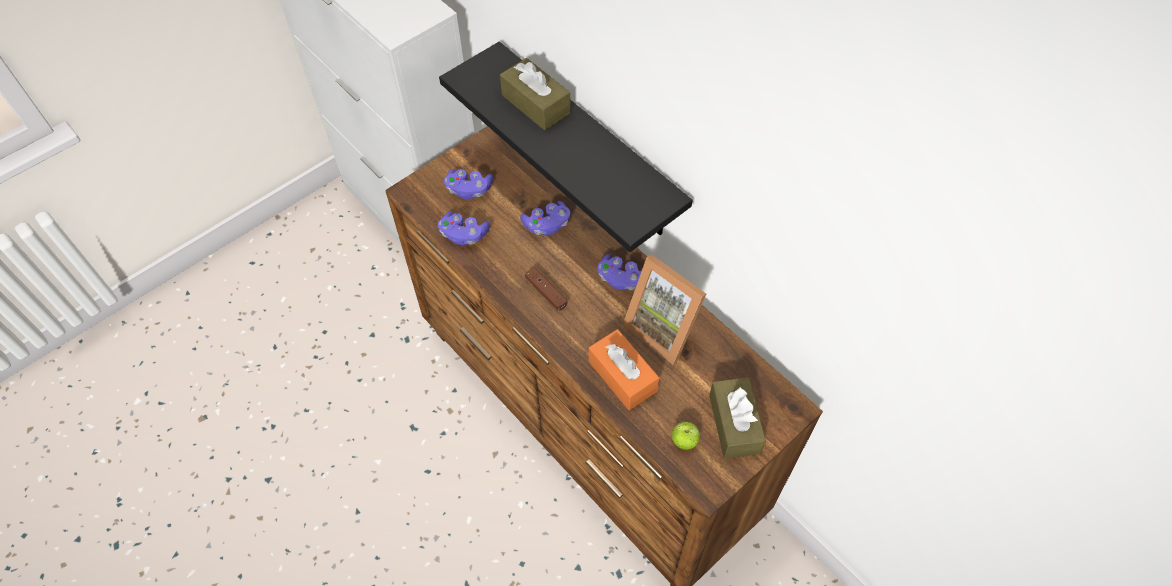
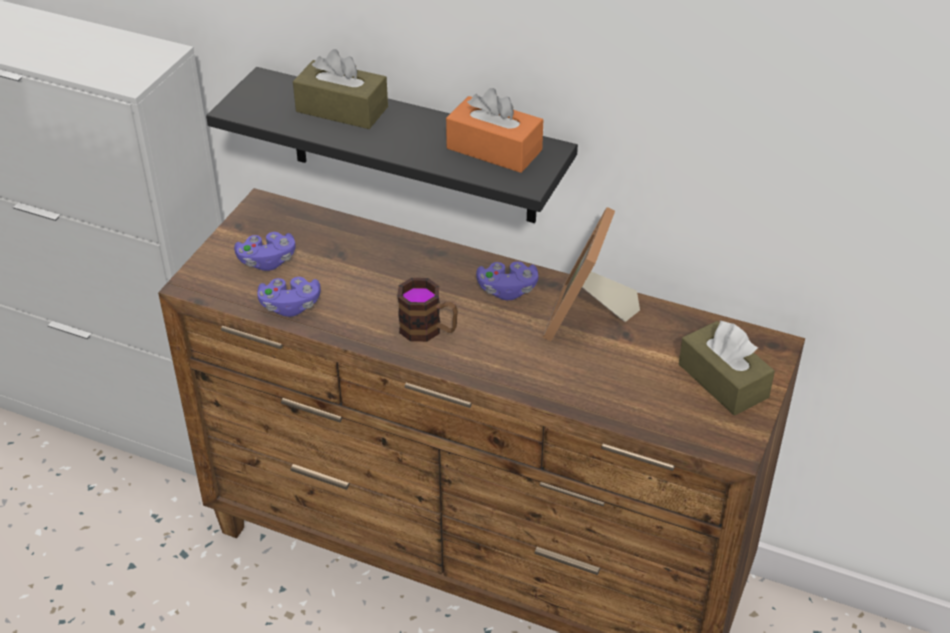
camera: 25 degrees left, 15 degrees down
purple game controller [520,201,570,235] -> none
brown game controller [525,268,567,311] -> mug [397,278,458,342]
orange tissue box [589,329,659,410] -> orange tissue box moved to [446,88,543,173]
picture frame [622,254,706,364] -> picture frame turned 90 degrees clockwise [543,207,640,341]
apple [672,422,700,450] -> none

